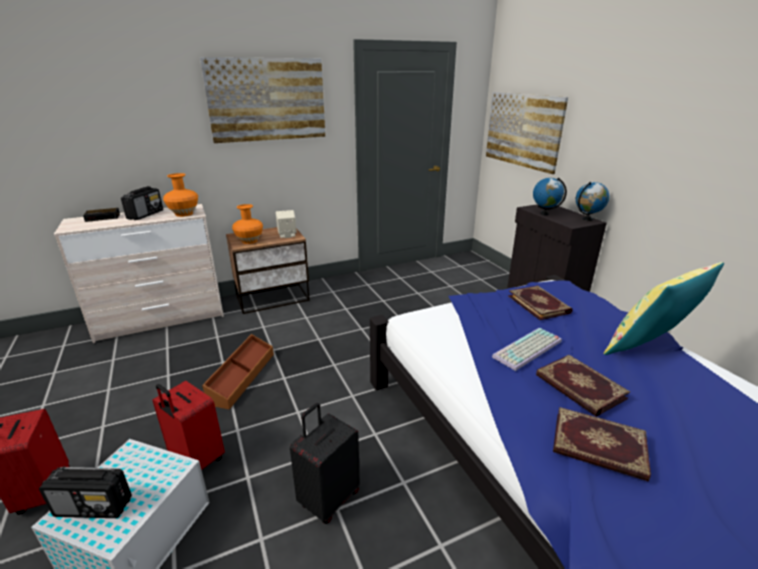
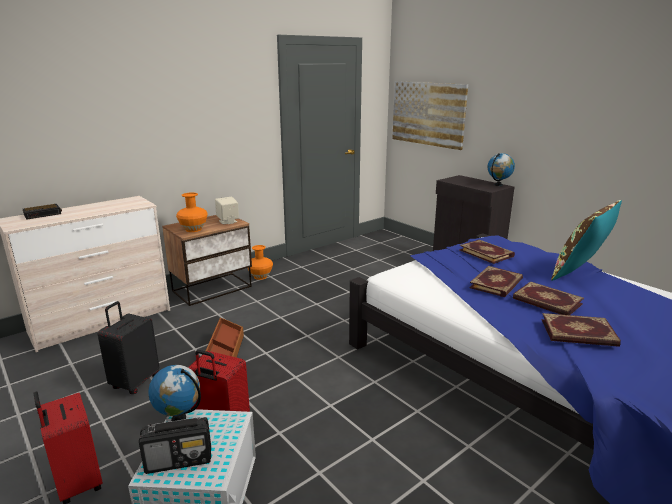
camera: 15 degrees left, 5 degrees down
radio [121,186,163,220] -> none
orange vase [163,173,198,217] -> orange vase moved to [248,245,273,280]
picture [200,57,325,143] -> none
black suitcase [290,403,360,524] -> black suitcase moved to [97,301,159,394]
keyboard [492,328,562,371] -> book [469,266,523,297]
globe [533,177,567,215] -> globe moved to [148,365,201,421]
yellow pillow [604,262,724,355] -> brown pillow [551,200,622,281]

